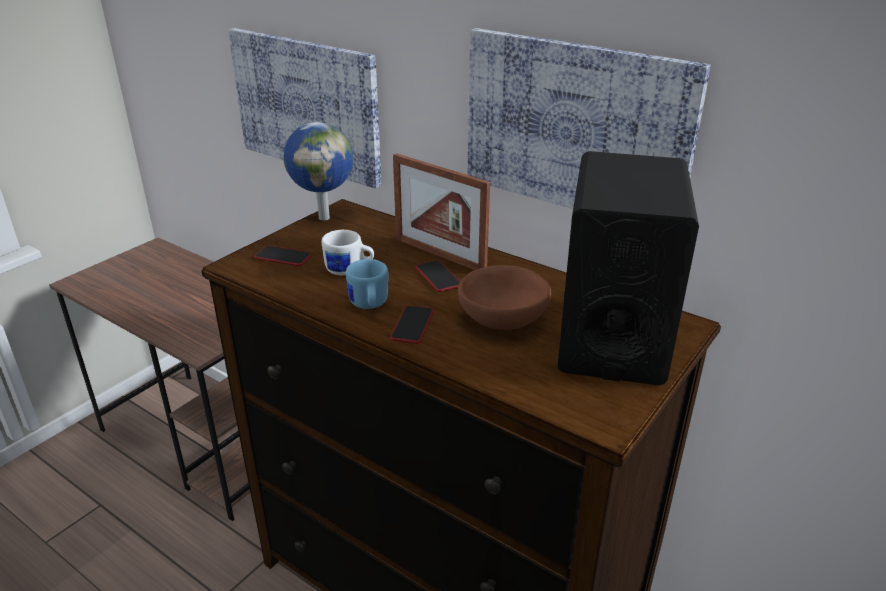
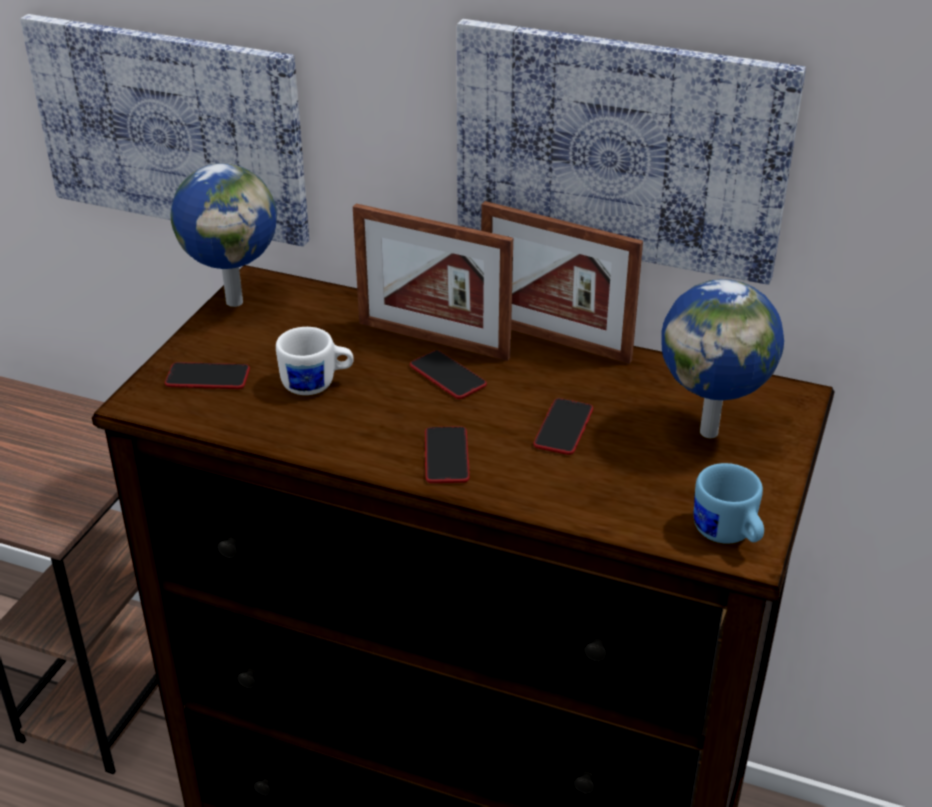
camera: 15 degrees left, 5 degrees up
blue mug [346,259,388,309] -> blue mug moved to [694,463,764,544]
brown bowl [458,265,551,330] -> phone [533,398,593,455]
black speaker [558,151,699,385] -> globe [661,279,784,438]
none -> picture frame [481,201,643,364]

